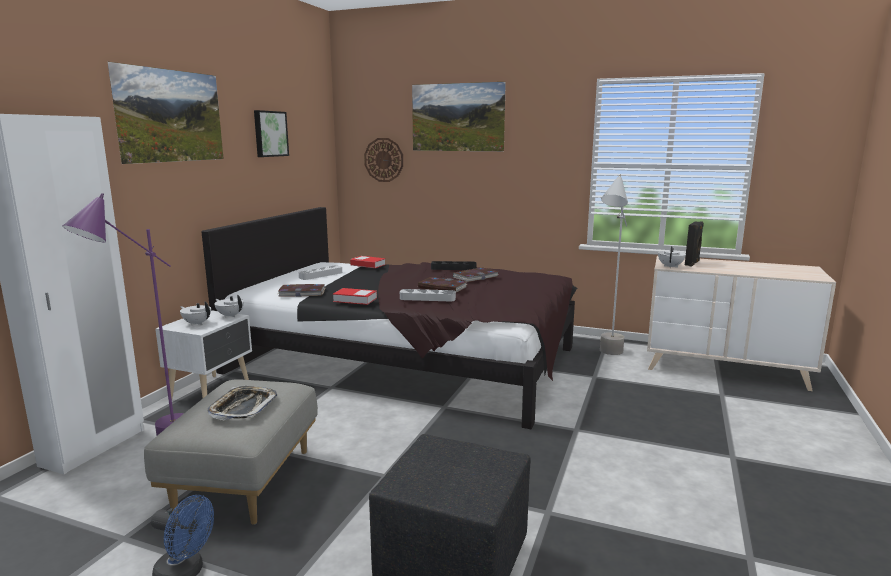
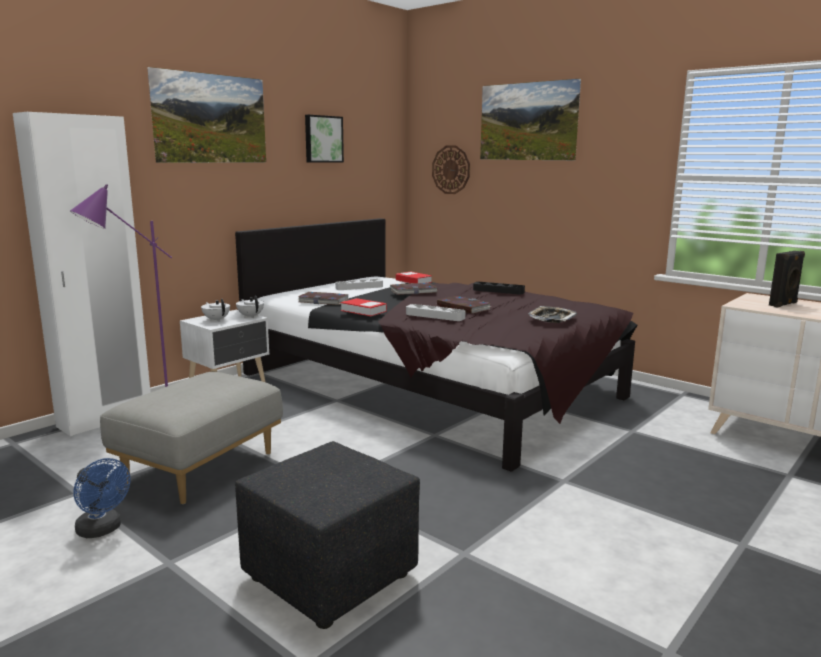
camera: 20 degrees right, 0 degrees up
tray [207,386,277,420] -> tray moved to [528,306,577,323]
book [453,268,498,282] -> book moved to [390,283,438,295]
grey floor lamp [600,174,628,355] -> none
white teapot [658,246,686,268] -> none

